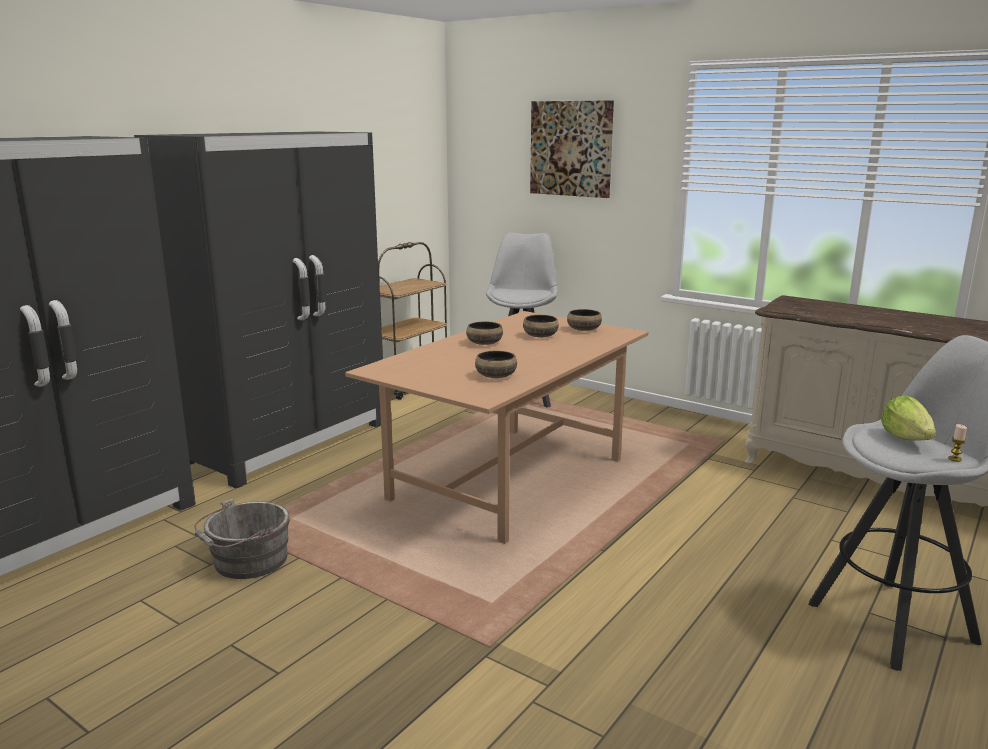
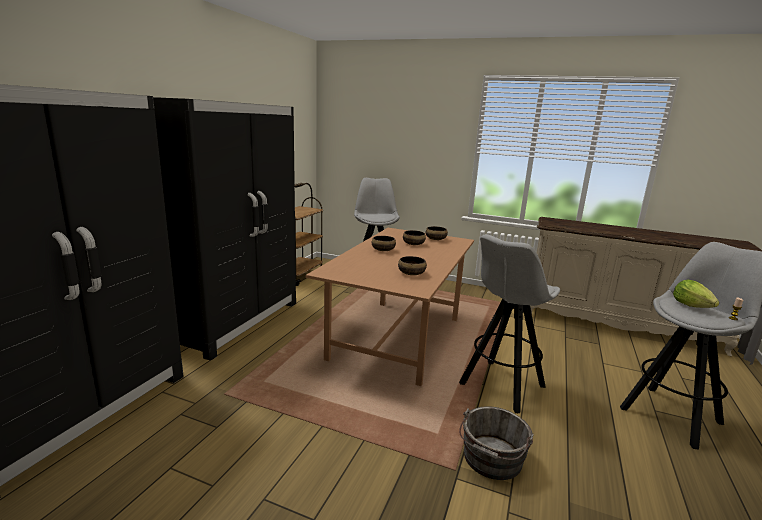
camera: 15 degrees left, 0 degrees up
grey bucket [195,499,290,579] -> grey bucket moved to [459,406,534,480]
picture [530,100,614,198] -> none
none -> grey stool [459,234,560,413]

